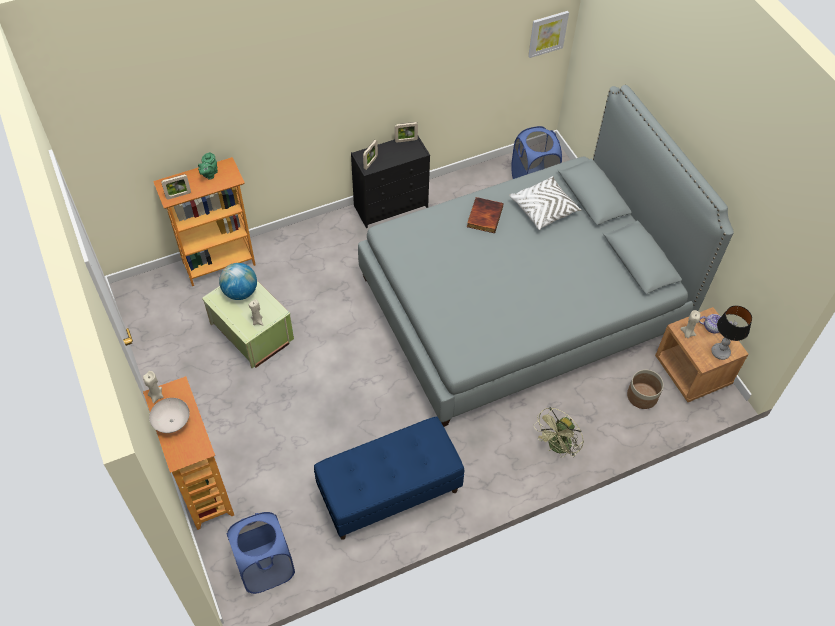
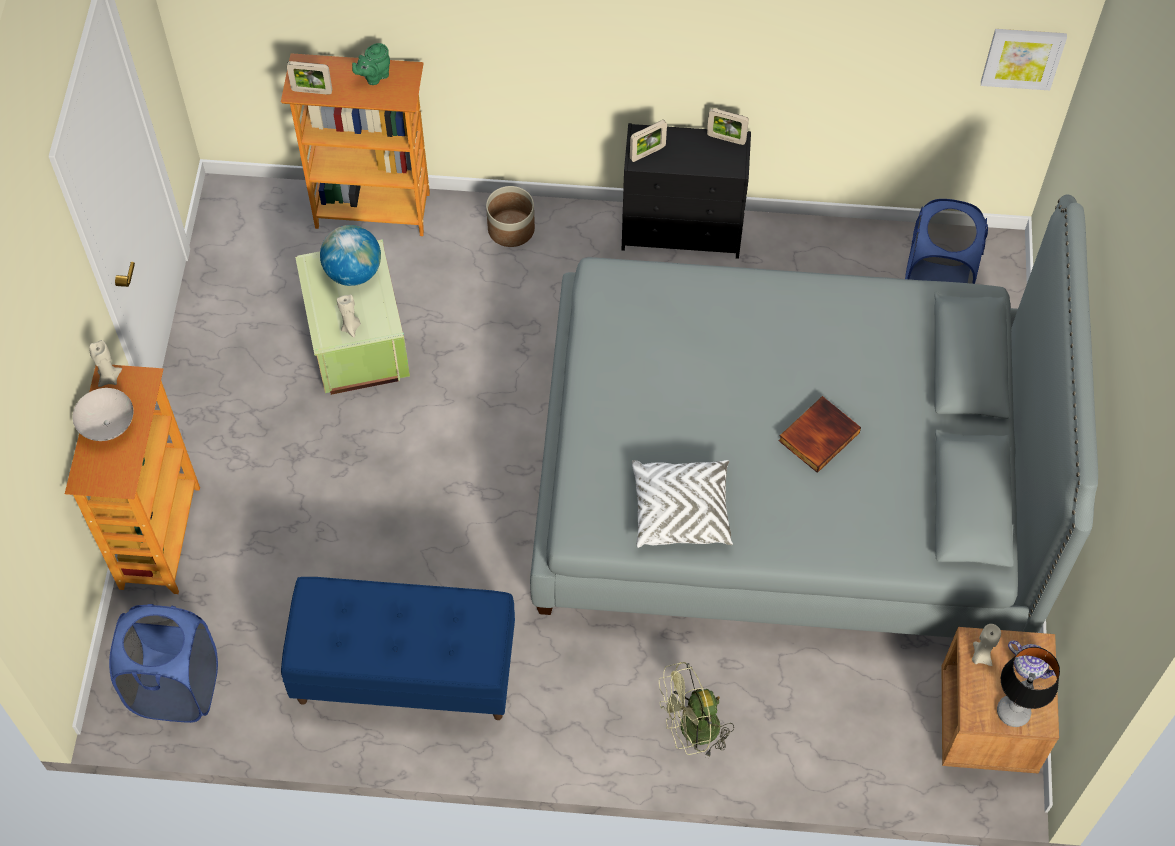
camera: 30 degrees right, 5 degrees up
book [467,197,503,233] -> book moved to [778,396,861,472]
white pillow [509,176,582,230] -> white pillow moved to [632,460,733,548]
planter [627,370,664,409] -> planter moved to [486,186,535,247]

